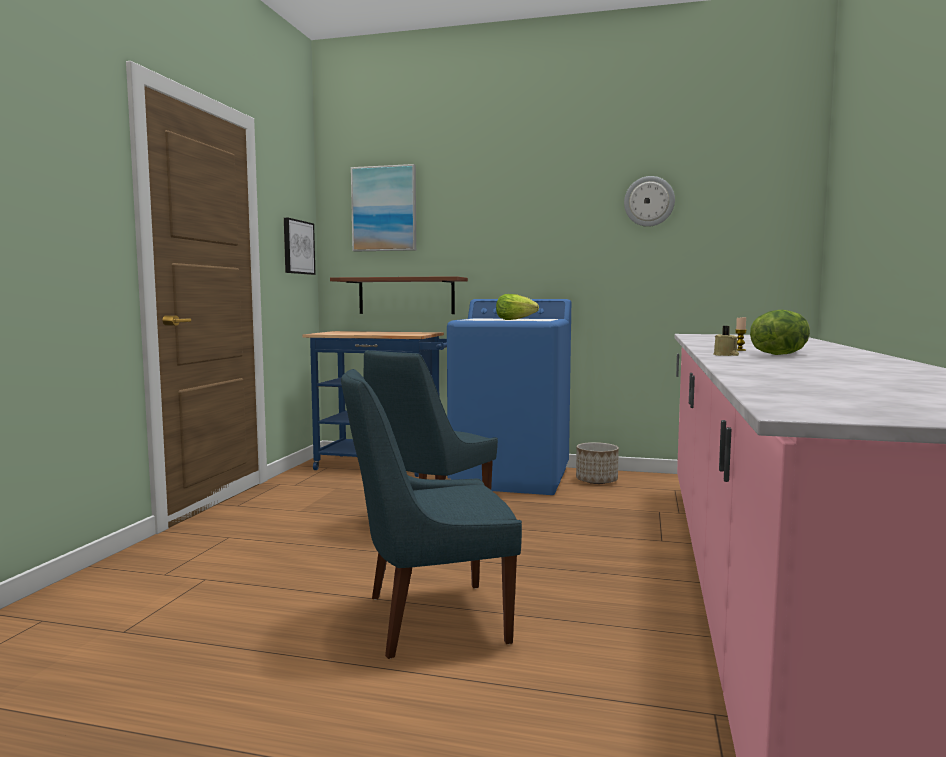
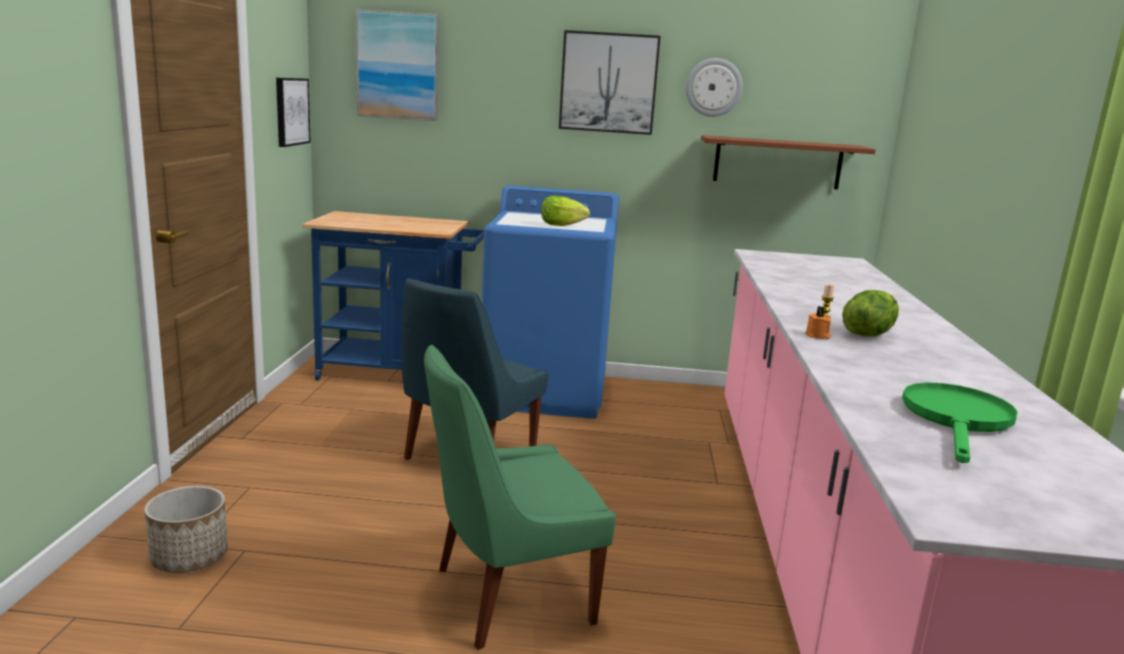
camera: 10 degrees left, 10 degrees up
brown shelf [330,276,468,314] -> brown shelf moved to [701,135,876,189]
blue chair [341,369,522,659] -> green chair [424,345,616,650]
planter [576,442,619,484] -> planter moved to [144,486,228,573]
beige candle [713,326,739,356] -> orange candle [805,306,831,339]
none -> picture [559,30,661,135]
none -> green frying pan [902,382,1018,463]

